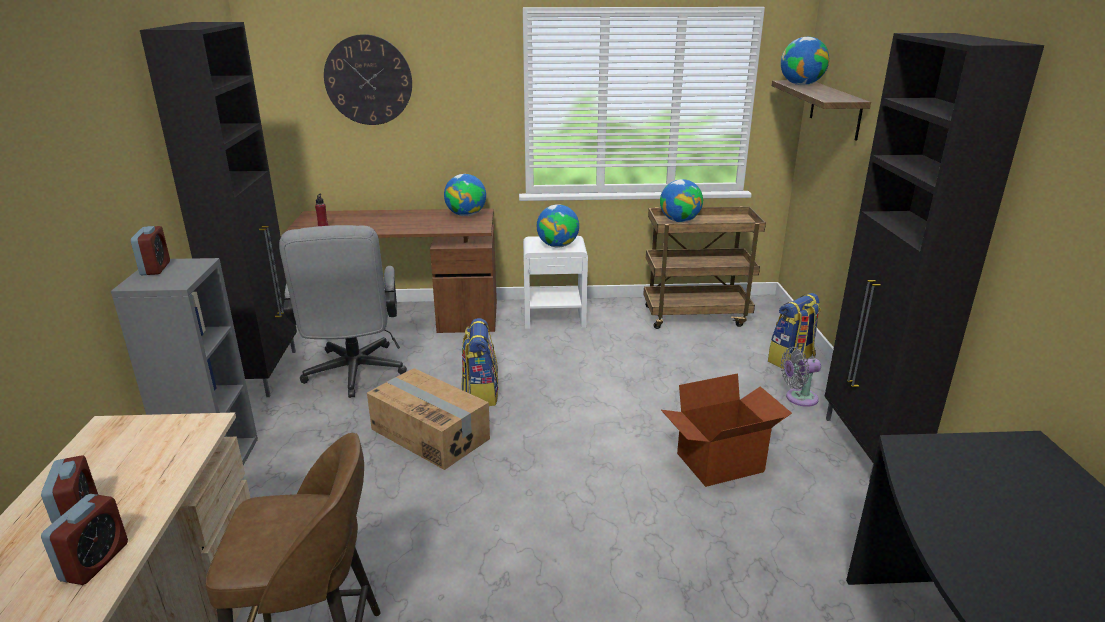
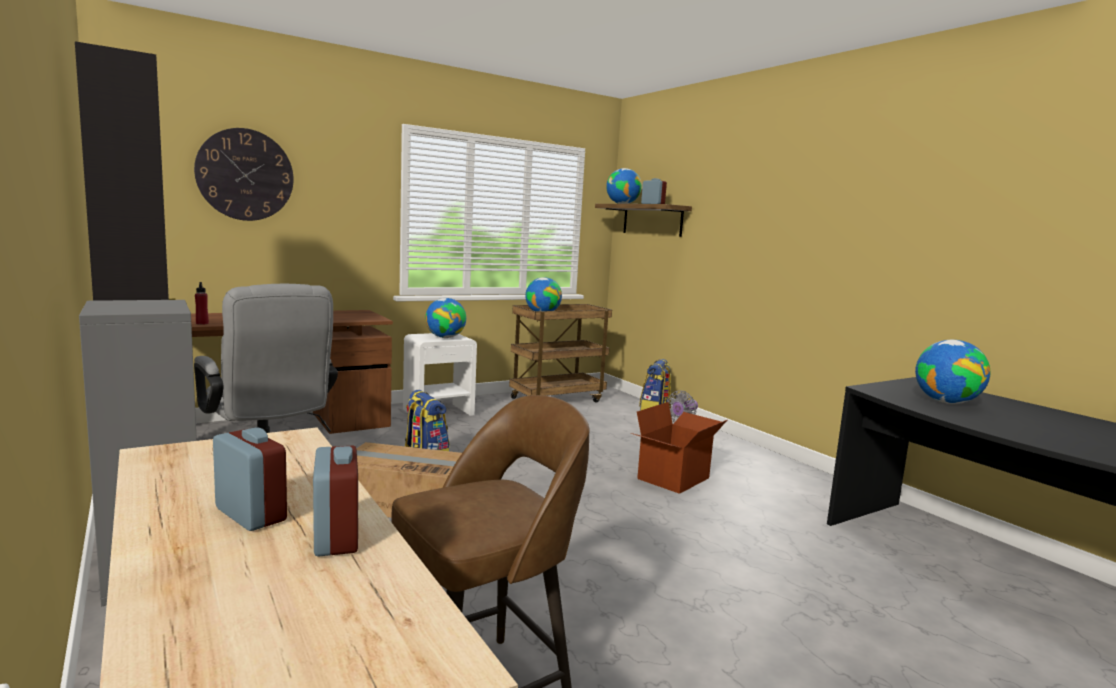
camera: 30 degrees left, 15 degrees down
alarm clock [131,226,170,275] -> alarm clock moved to [641,178,667,204]
globe [444,174,486,216] -> globe moved to [915,340,991,404]
black cabinet [824,33,1044,482] -> none

